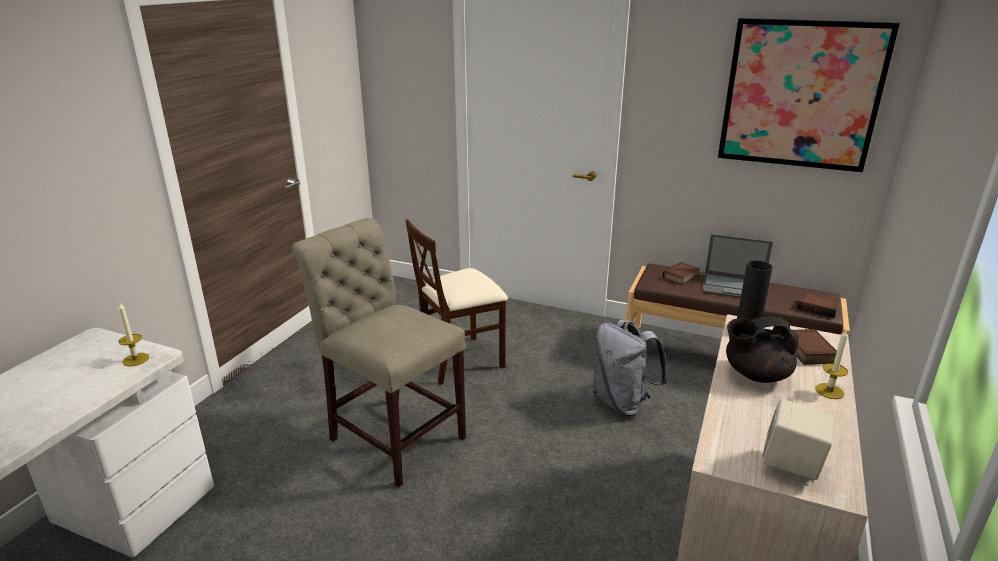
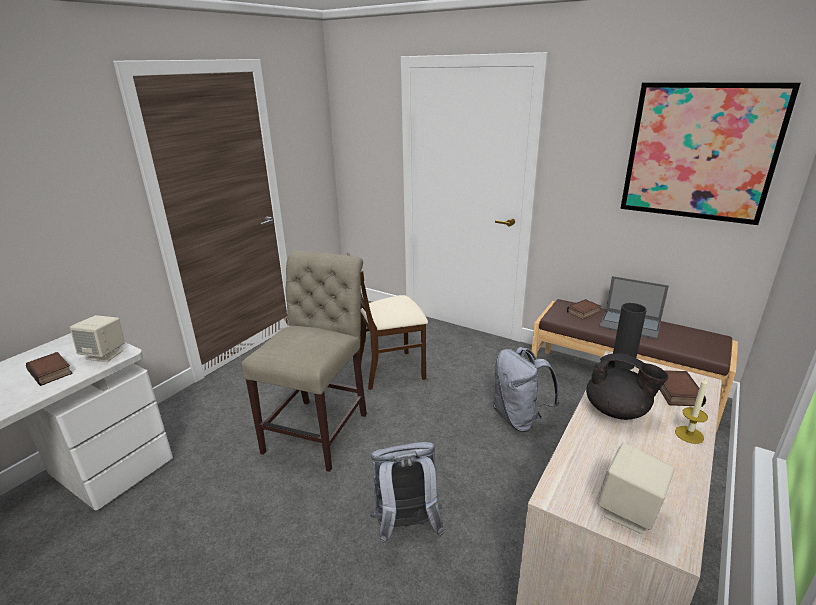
camera: 10 degrees right, 0 degrees up
candle [118,303,149,367] -> beige speaker [70,315,125,362]
beige chair [292,218,466,487] -> beige chair turned 60 degrees clockwise [241,250,367,472]
black teapot [726,316,799,383] -> black teapot turned 150 degrees counterclockwise [586,353,668,420]
book [797,292,840,318] -> book moved to [26,352,73,386]
none -> grey backpack [370,442,445,545]

